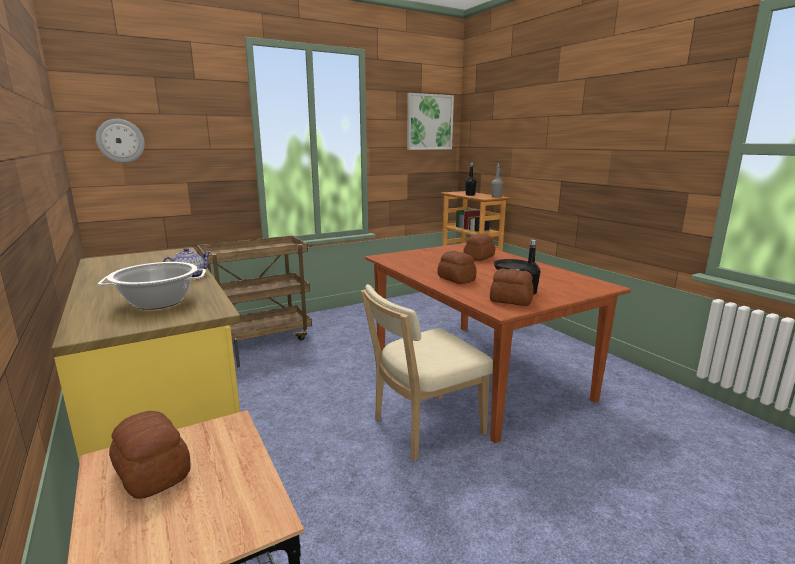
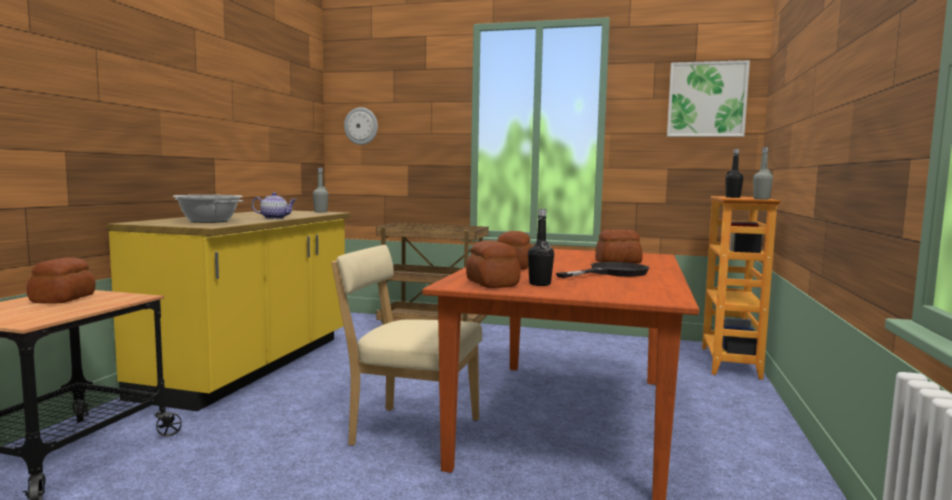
camera: 45 degrees right, 10 degrees down
none -> grey bottle [313,168,328,212]

